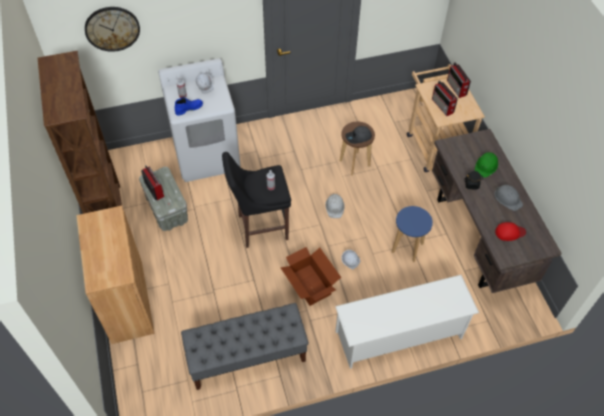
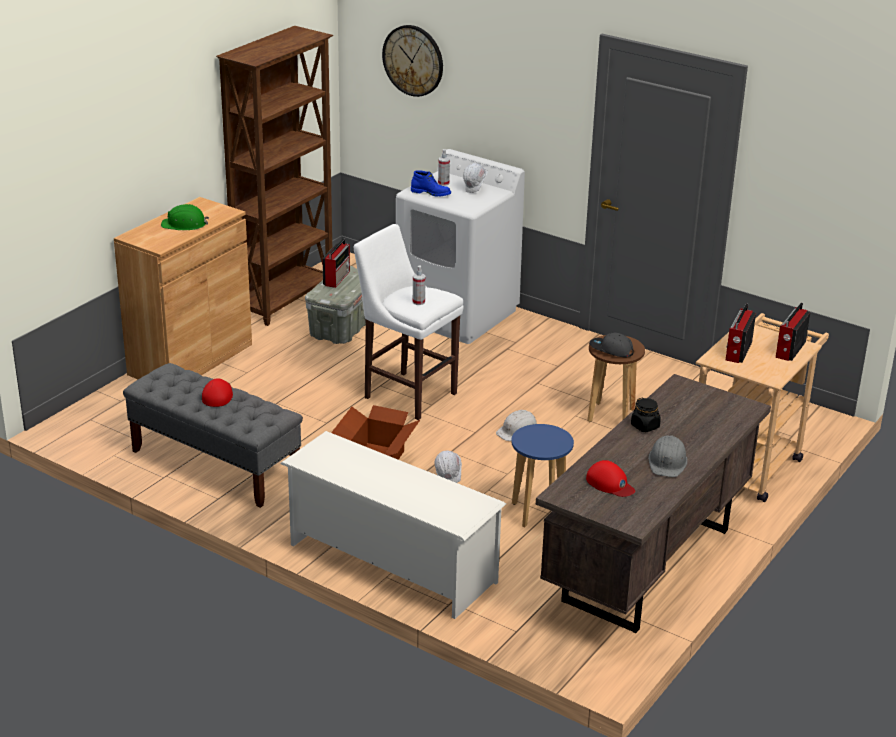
camera: 50 degrees right, 25 degrees down
black stool [222,152,291,248] -> white stool [354,224,463,420]
green hard hat [474,152,498,178] -> green hard hat moved to [161,204,209,230]
none -> red cap [202,378,233,407]

